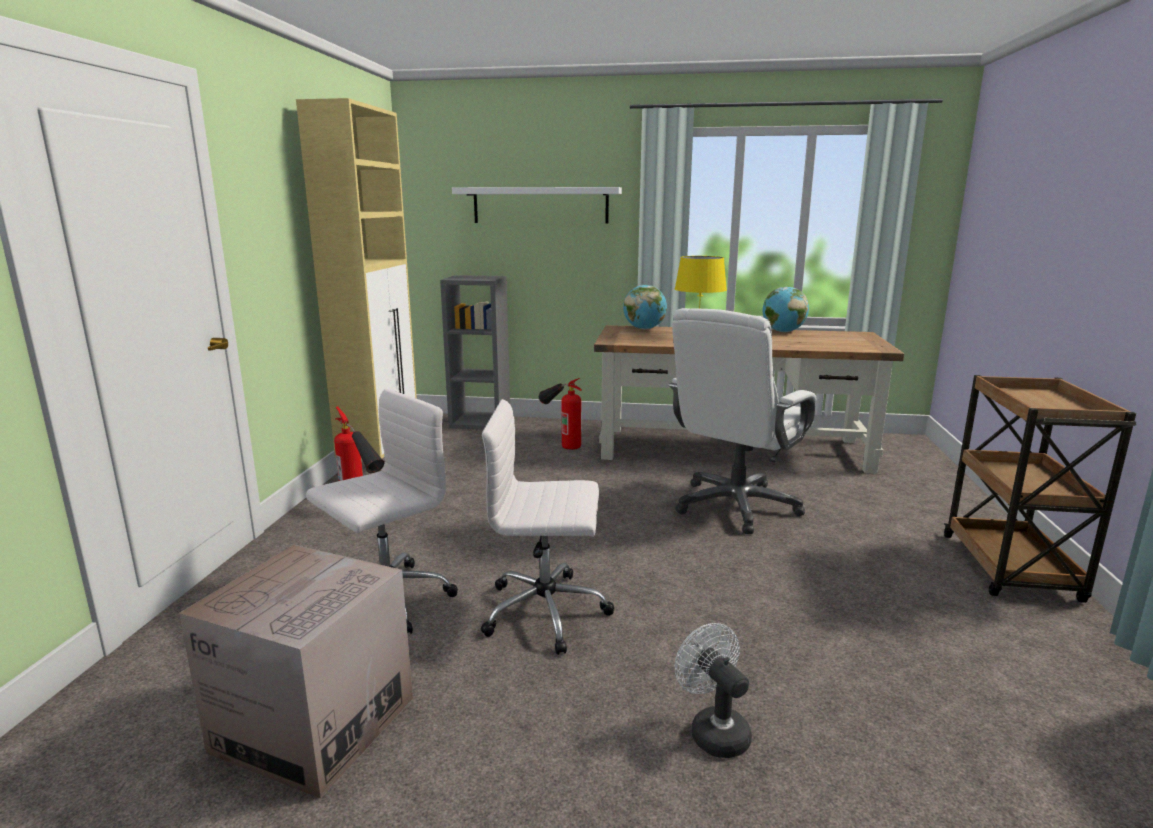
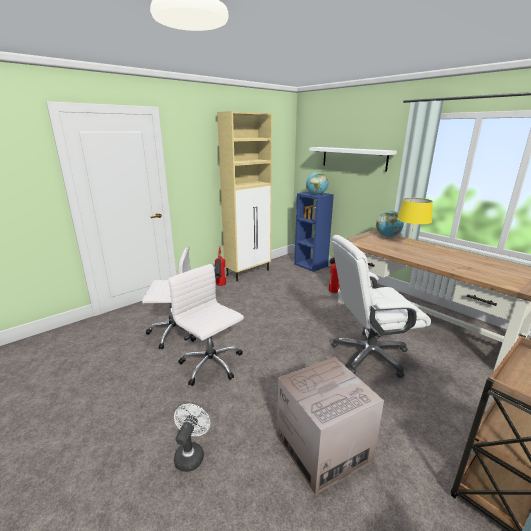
camera: 40 degrees right, 5 degrees up
cardboard box [179,545,413,798] -> cardboard box moved to [277,357,384,494]
grey bookcase [440,275,510,430] -> blue bookcase [294,192,334,272]
globe [763,287,809,332] -> globe moved to [306,172,328,195]

